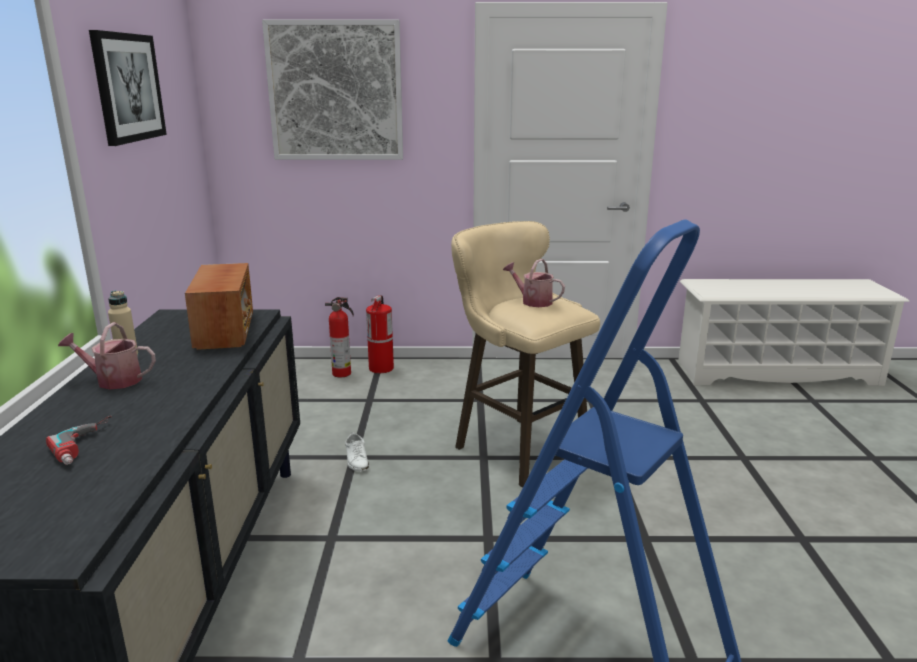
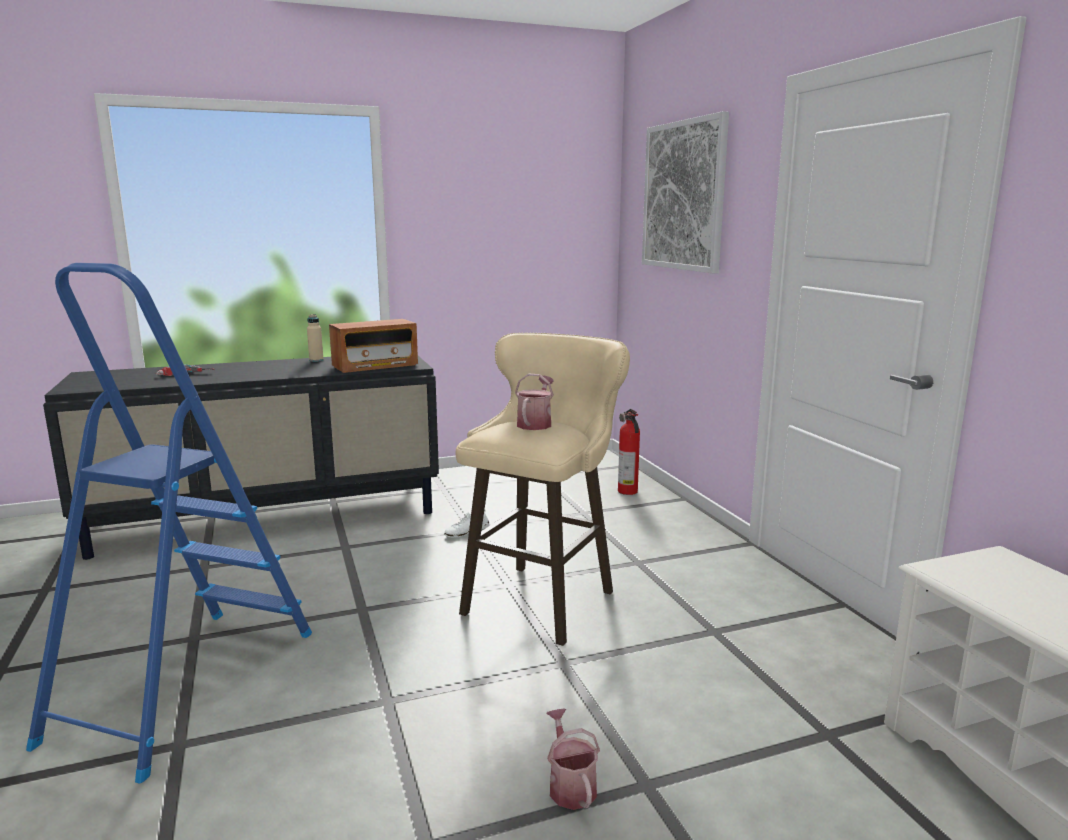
camera: 70 degrees right, 5 degrees down
watering can [58,322,156,390] -> watering can moved to [547,708,600,810]
picture [89,30,167,146] -> none
fire extinguisher [366,295,394,373] -> none

